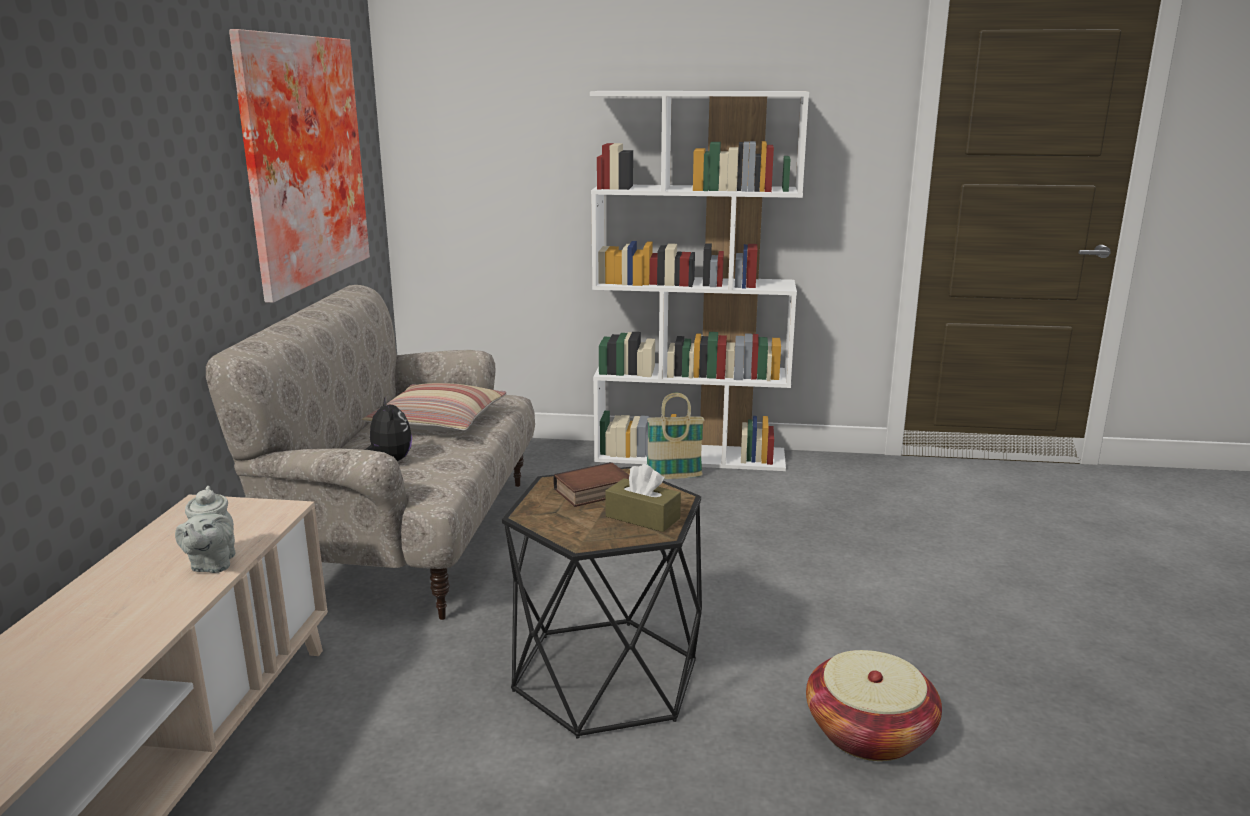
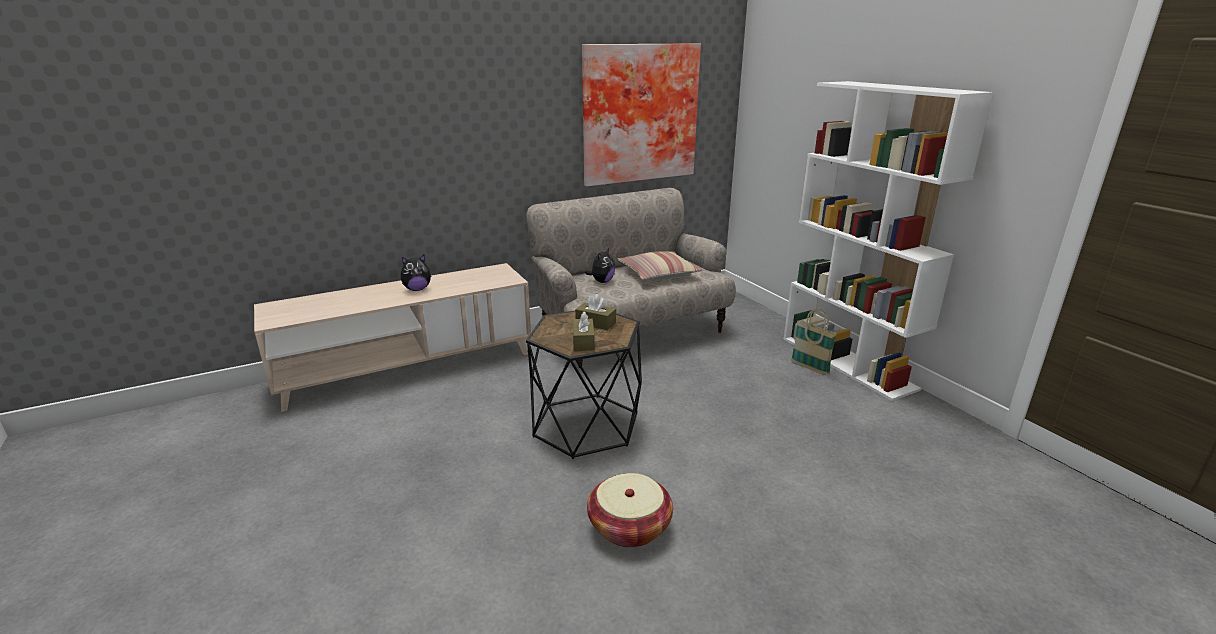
camera: 55 degrees right, 5 degrees up
grey teapot [175,486,235,573] -> none
book [553,462,629,507] -> brown tissue box [575,294,616,330]
none -> plush toy [401,255,432,291]

